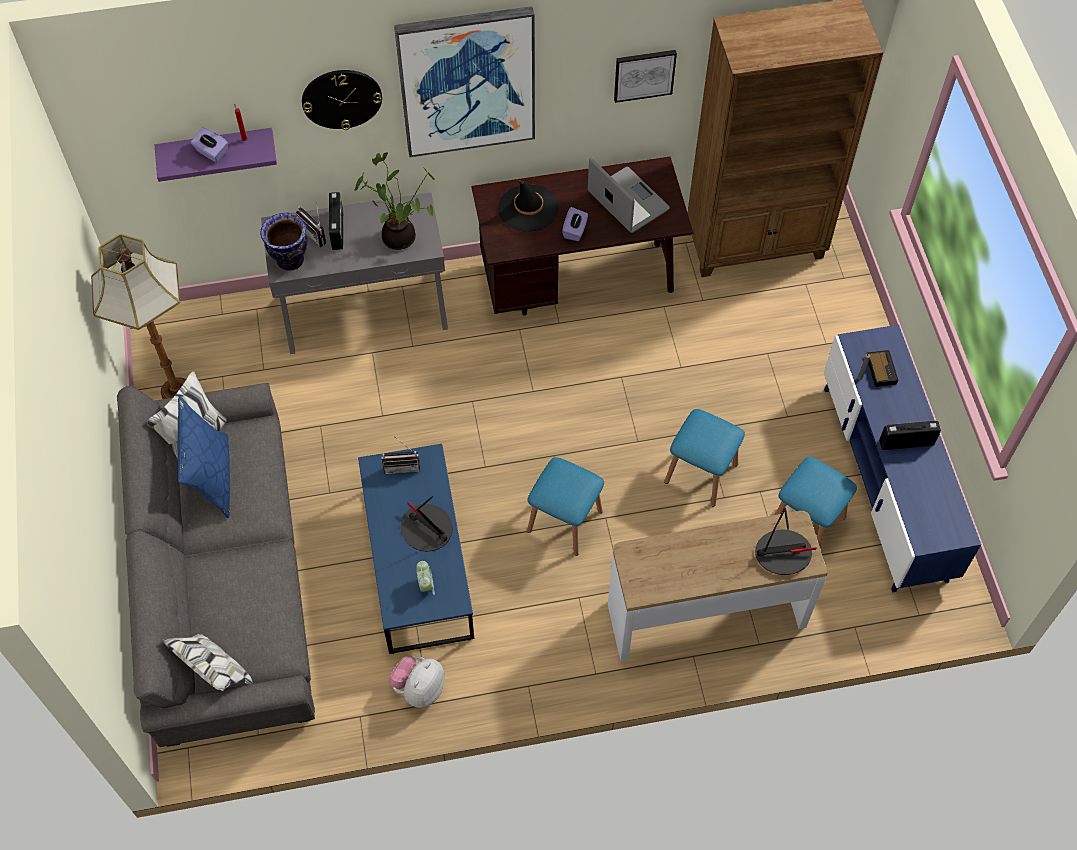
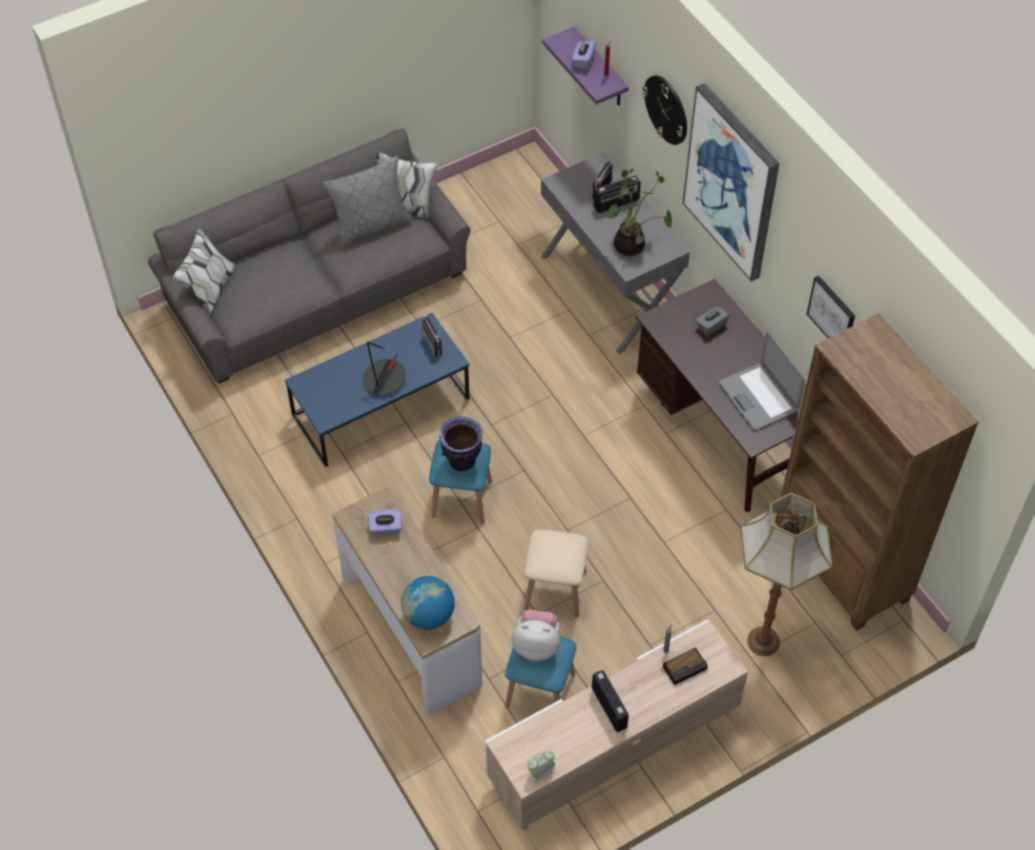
camera: 70 degrees right, 5 degrees down
floor lamp [91,234,186,399] -> floor lamp moved to [740,493,832,656]
blue pillow [178,396,230,518] -> grey pillow [323,155,413,248]
vase [260,213,307,271] -> vase moved to [439,417,482,471]
plush toy [388,655,445,708] -> plush toy moved to [511,609,560,661]
alarm clock [416,561,435,595] -> alarm clock moved to [527,750,555,783]
black hat [498,180,559,231] -> grey tissue box [696,306,730,336]
purple tissue box [562,207,588,241] -> purple tissue box moved to [368,509,402,535]
laptop [588,157,670,233] -> laptop turned 120 degrees clockwise [719,332,805,430]
blue stool [664,409,745,507] -> beige stool [524,529,588,617]
table lamp [755,508,817,575] -> globe [401,576,455,630]
blue tv stand [824,325,981,593] -> beige tv stand [485,619,748,830]

